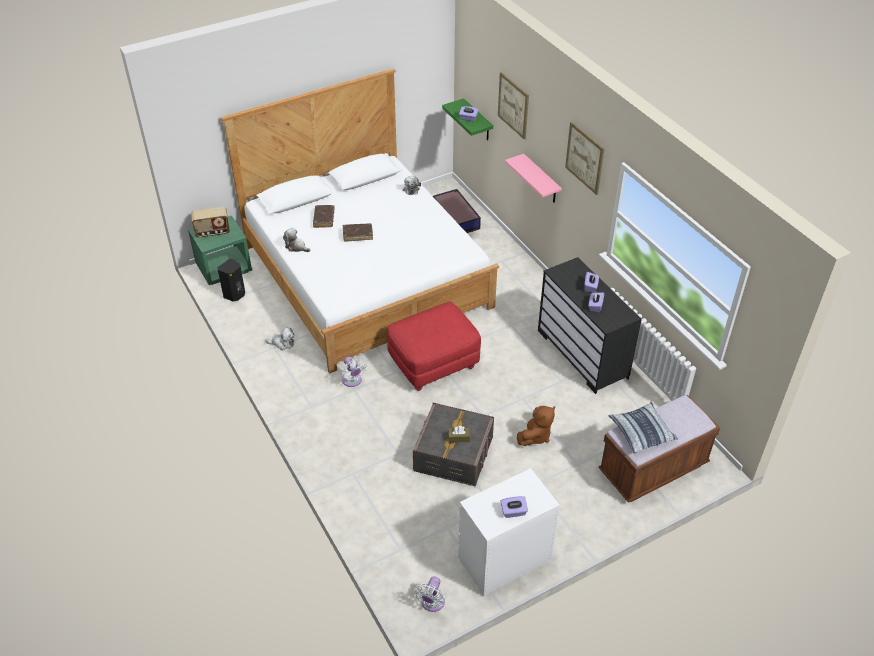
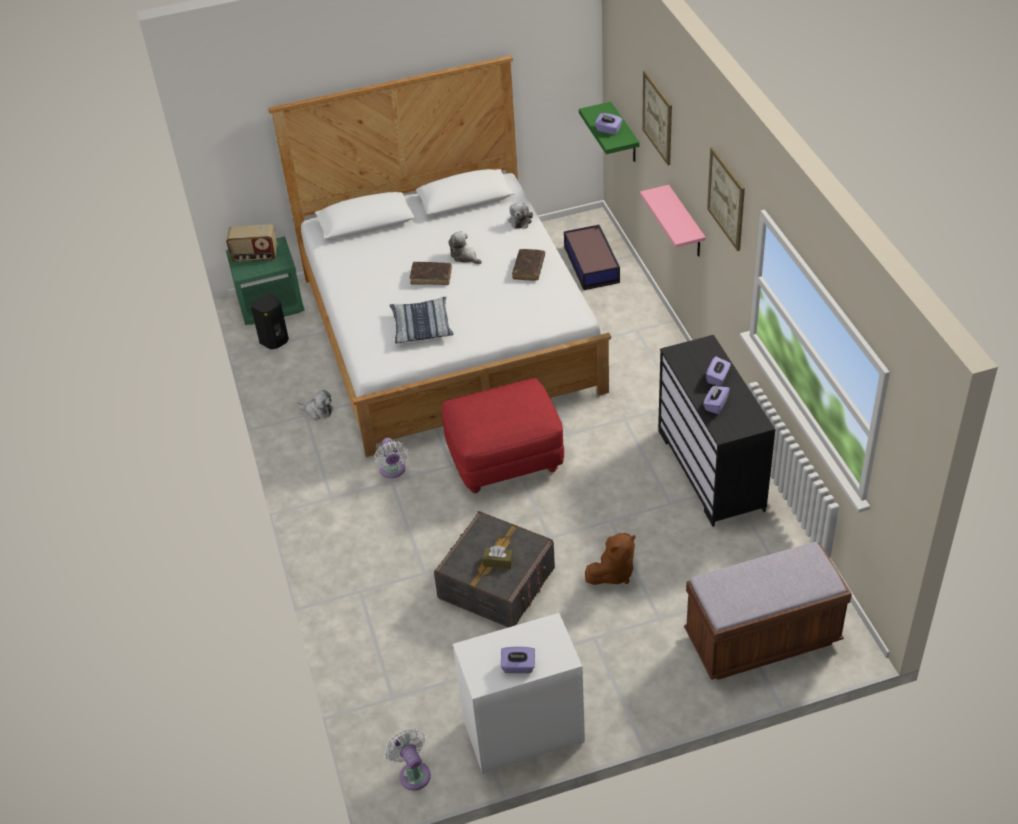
camera: 15 degrees right, 0 degrees up
plush toy [283,228,311,252] -> plush toy moved to [448,231,482,264]
brown book [313,205,335,228] -> brown book moved to [512,249,545,281]
white fan [414,576,445,612] -> white fan turned 120 degrees clockwise [385,729,431,790]
pillow [608,402,678,453] -> pillow moved to [390,296,453,344]

